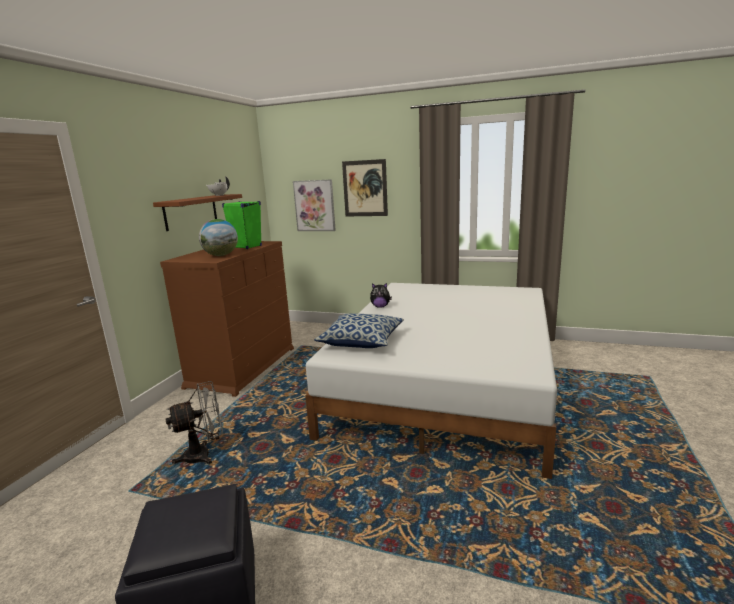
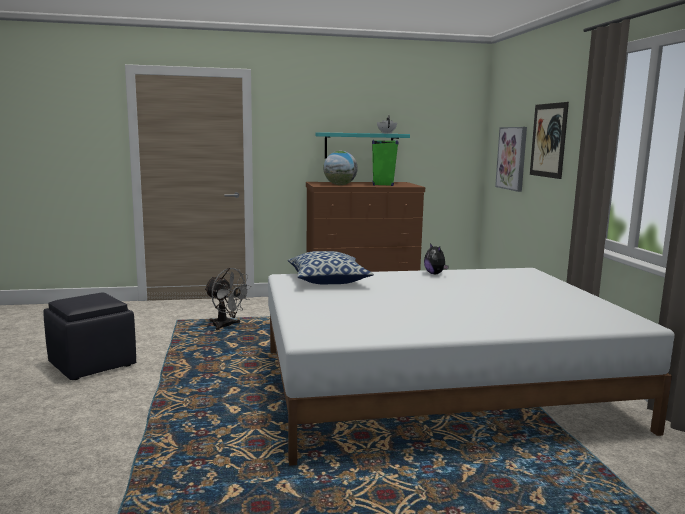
camera: 60 degrees right, 5 degrees down
brown shelf [153,194,242,231] -> turquoise shelf [315,132,410,159]

